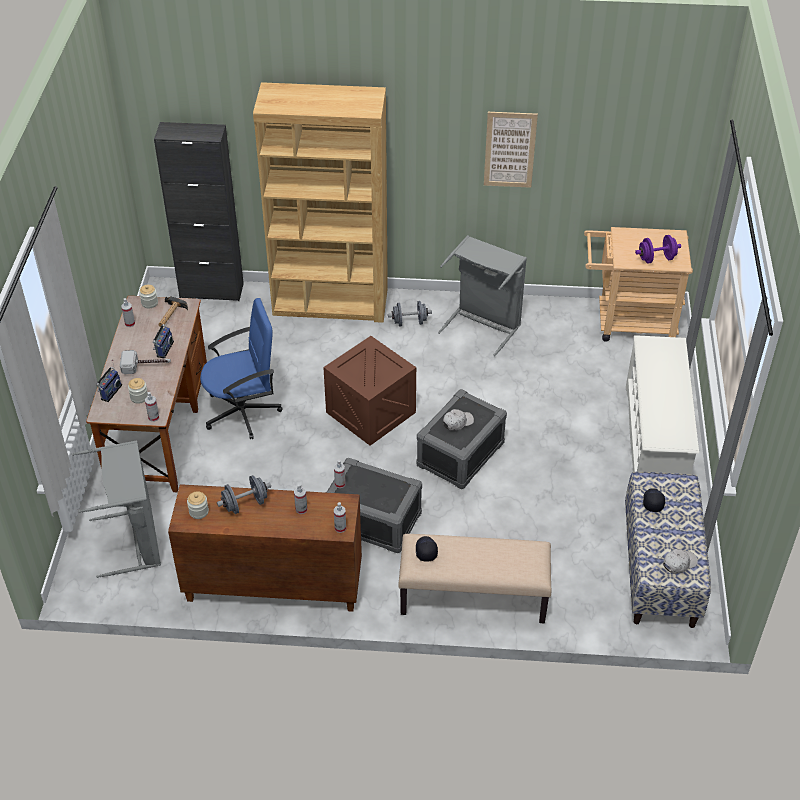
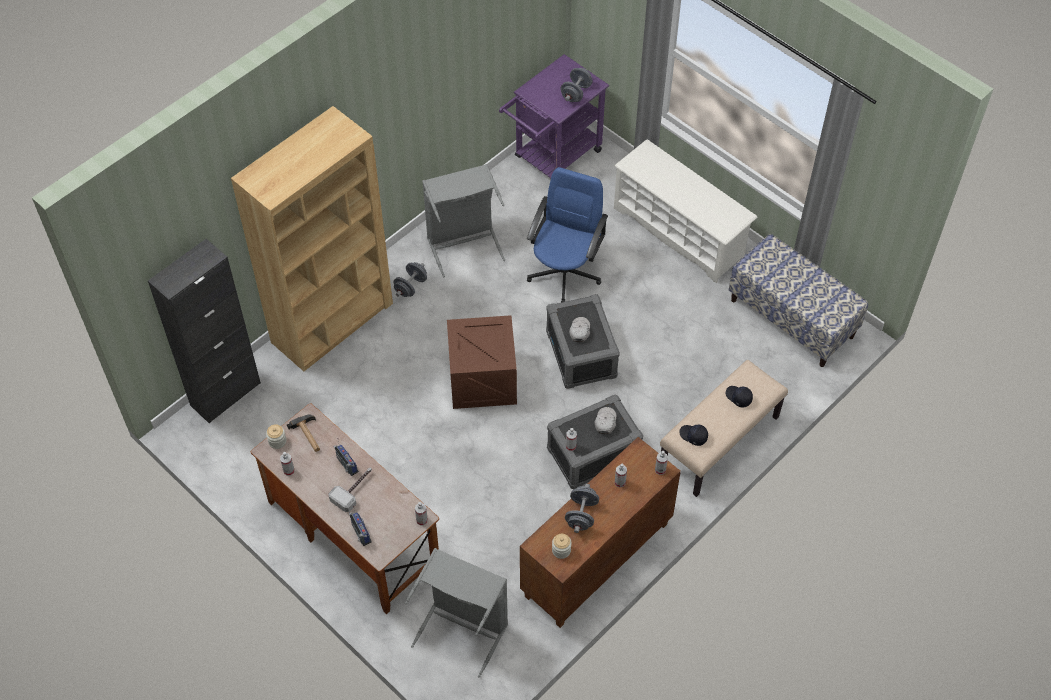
camera: 50 degrees left, 10 degrees up
jar [128,378,148,404] -> none
blue office chair [200,298,283,439] -> blue office chair moved to [527,167,608,303]
picture [484,112,538,188] -> none
beige cart [584,227,693,342] -> purple cart [499,54,609,178]
purple dumbbell [635,235,681,264] -> grey dumbbell [561,68,593,102]
black cap [643,488,665,512] -> black cap moved to [726,386,753,408]
white cap [663,549,698,574] -> white cap moved to [595,407,616,434]

